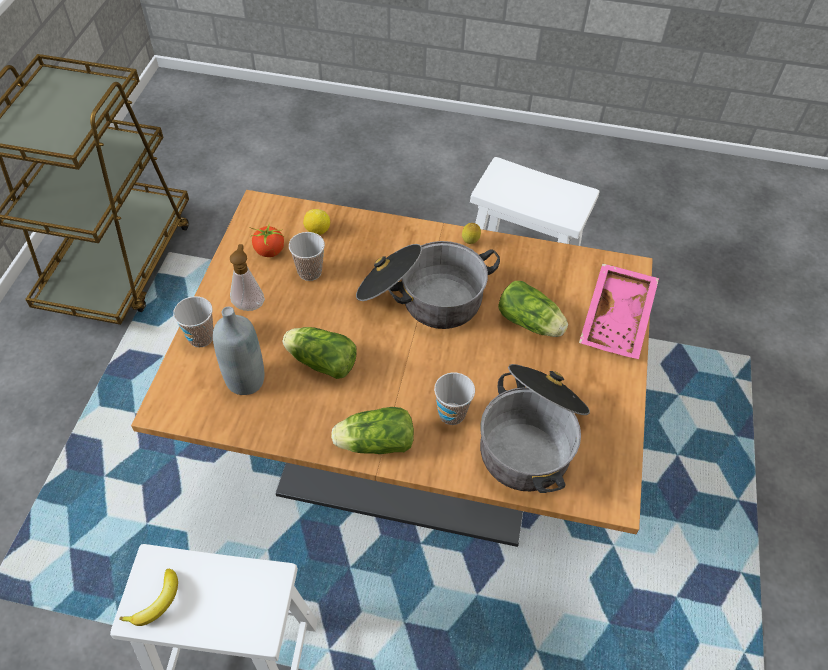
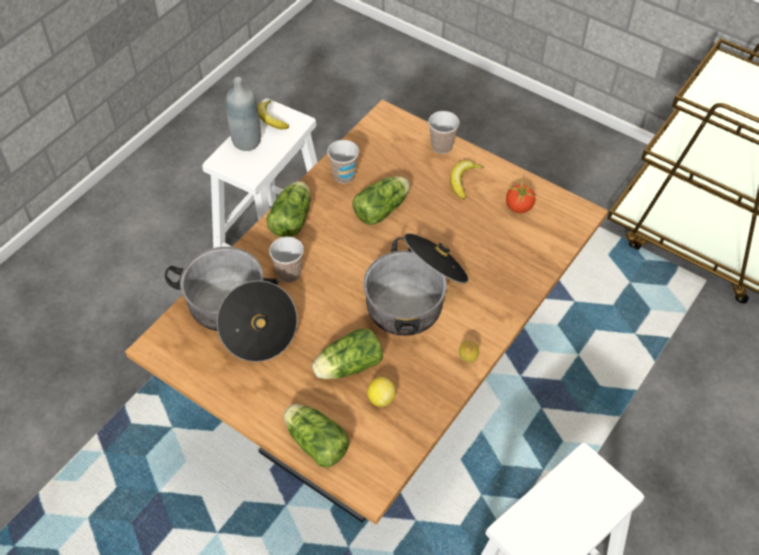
camera: 115 degrees right, 0 degrees up
grey bottle [213,307,264,395] -> grey bottle moved to [226,77,261,151]
soap dispenser [230,244,265,311] -> banana [450,160,484,200]
cup [289,232,325,281] -> cup moved to [327,140,359,184]
lemon [303,209,330,235] -> lemon moved to [367,377,396,407]
pink tray [579,263,659,359] -> lettuce [284,404,350,468]

